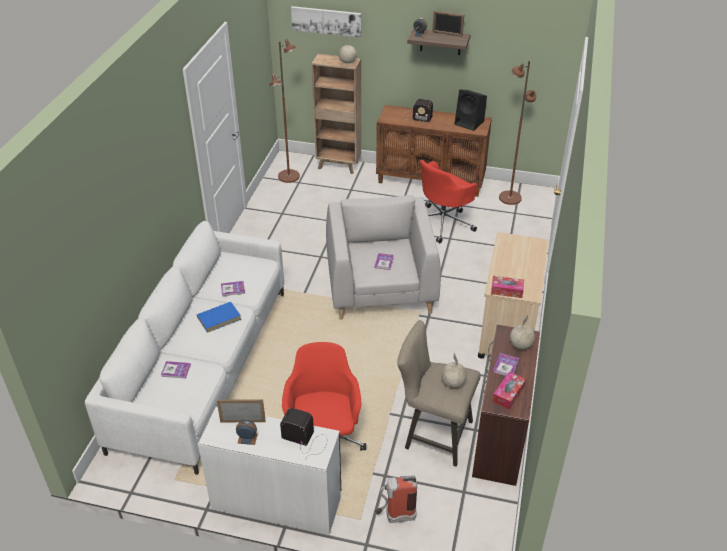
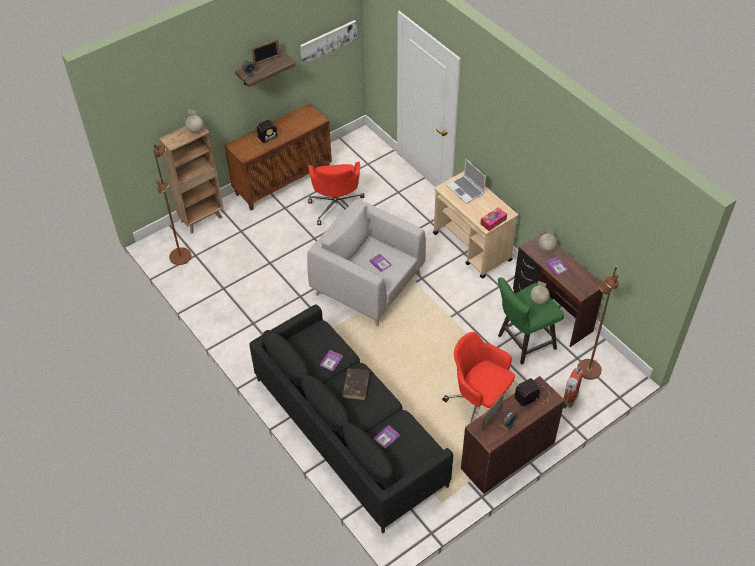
camera: 50 degrees left, 10 degrees up
white sofa [85,221,284,475] -> black sofa [249,305,453,533]
blue book [197,302,241,333] -> brown book [342,369,369,400]
white desk [198,407,341,535] -> brown desk [461,376,565,494]
picture [291,6,362,38] -> picture moved to [300,20,357,65]
beige stool [397,320,481,467] -> green stool [498,277,565,365]
black speaker [454,90,487,131] -> none
tissue box [492,372,526,410] -> none
brown floor lamp [499,60,536,205] -> brown floor lamp moved to [577,266,619,380]
none -> laptop [446,159,486,204]

